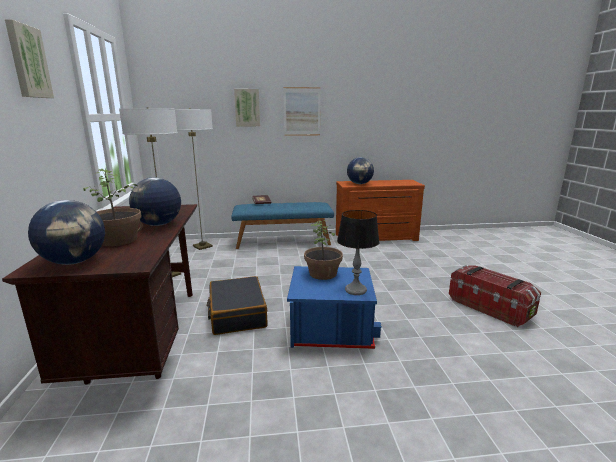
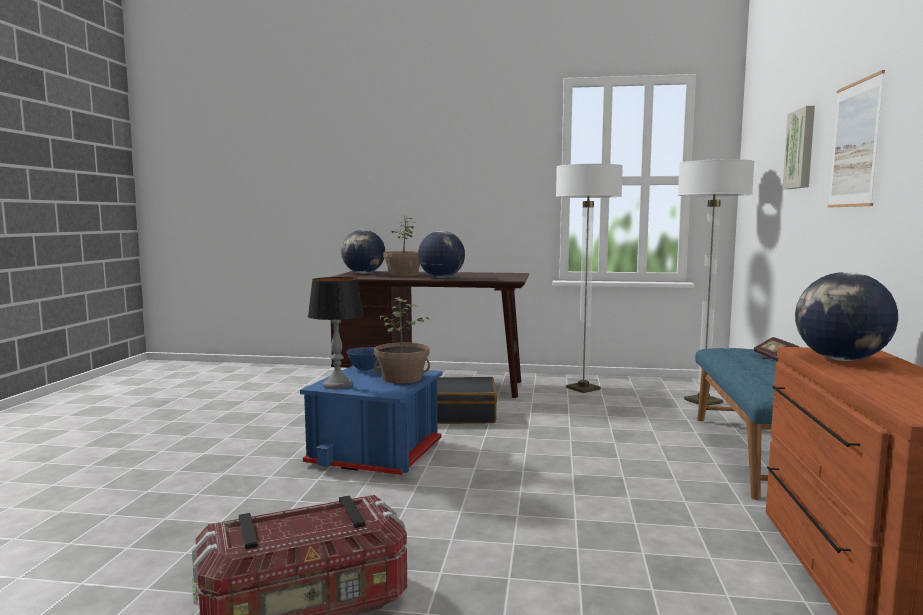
camera: 105 degrees right, 10 degrees down
picture [5,19,54,98] -> none
none -> blue bowl [347,347,379,371]

